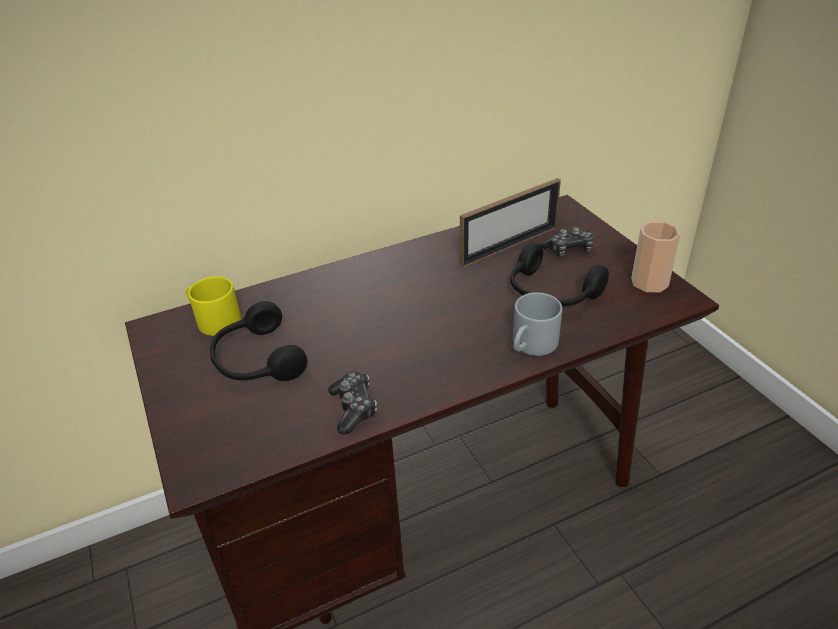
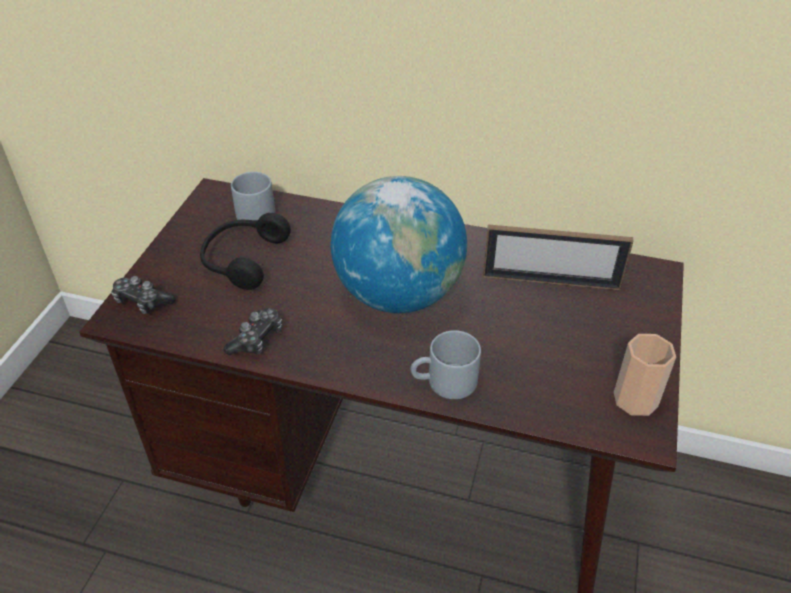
camera: 40 degrees right, 5 degrees up
yellow mug [186,276,241,336] -> grey mug [231,172,275,220]
black headphones [510,243,609,306] -> none
game controller [540,227,594,256] -> game controller moved to [111,276,176,314]
none -> globe [331,176,467,313]

